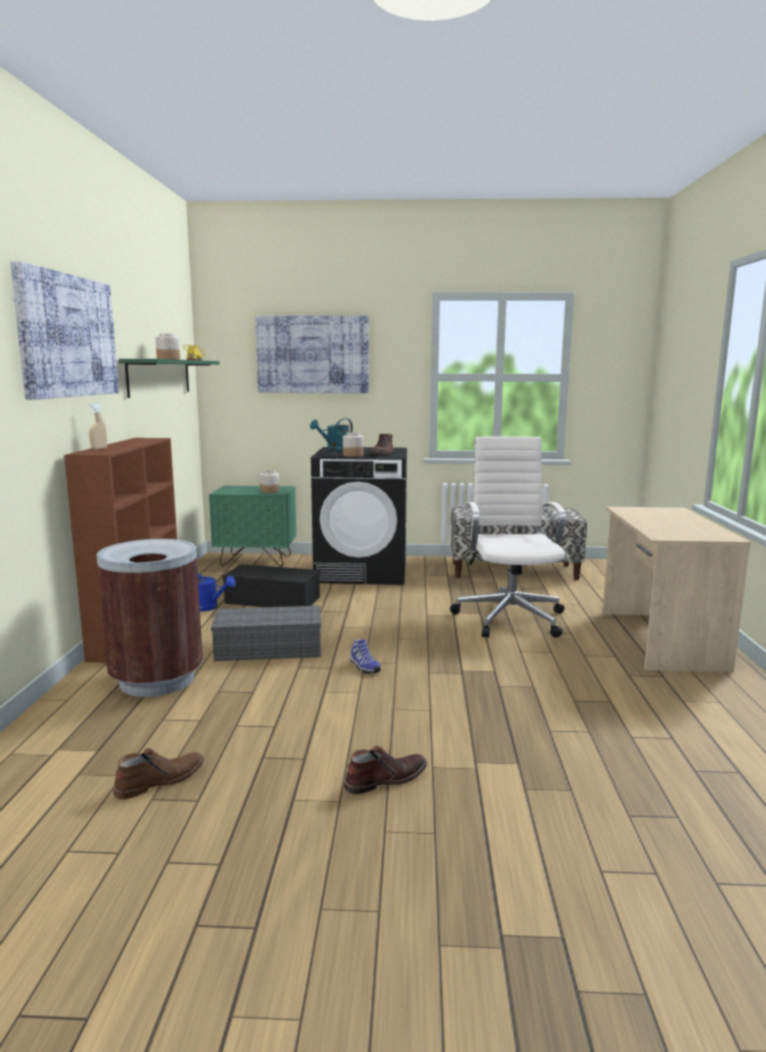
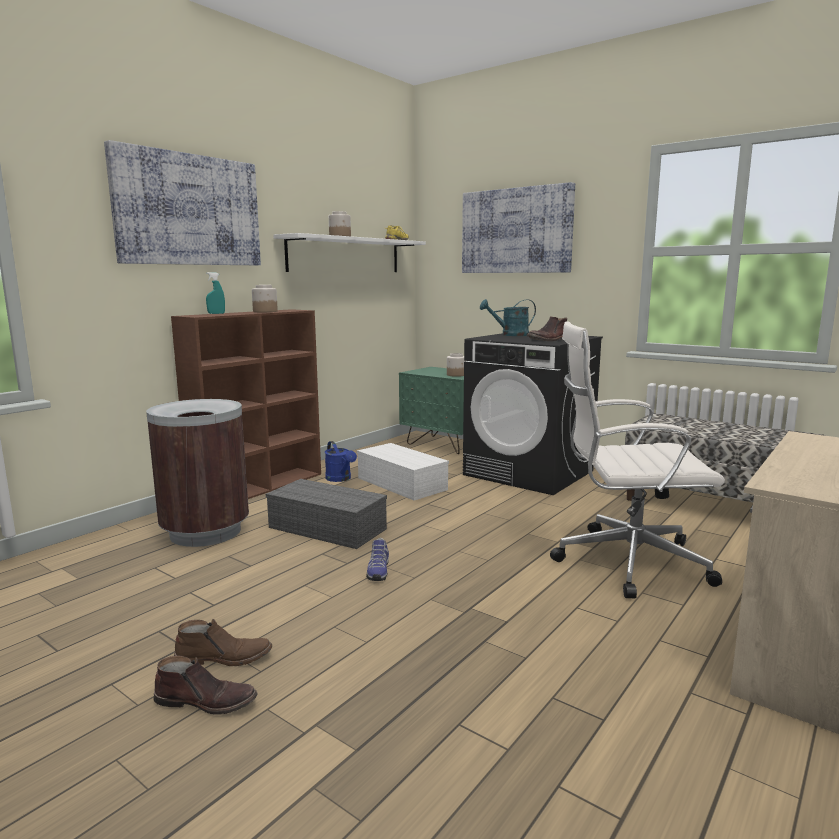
camera: 35 degrees right, 0 degrees up
beige spray bottle [88,404,107,449] -> turquoise spray bottle [206,272,225,314]
brown boot [113,748,204,799] -> brown boot moved to [174,619,272,666]
green shelf [119,359,220,398] -> white shelf [273,233,426,272]
black storage box [222,564,320,607] -> white storage box [357,443,449,500]
jar [343,432,364,457] -> jar moved to [252,285,278,312]
white office chair [450,436,566,638] -> white office chair turned 120 degrees counterclockwise [550,321,725,598]

